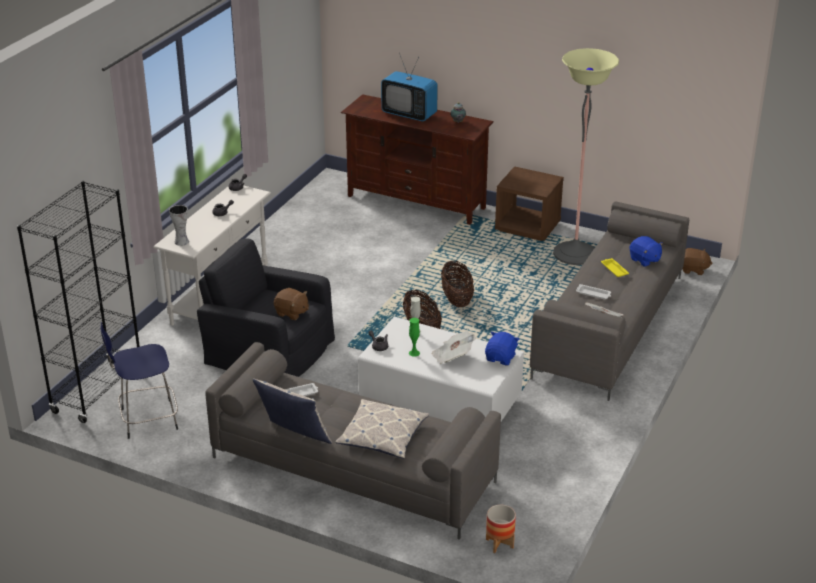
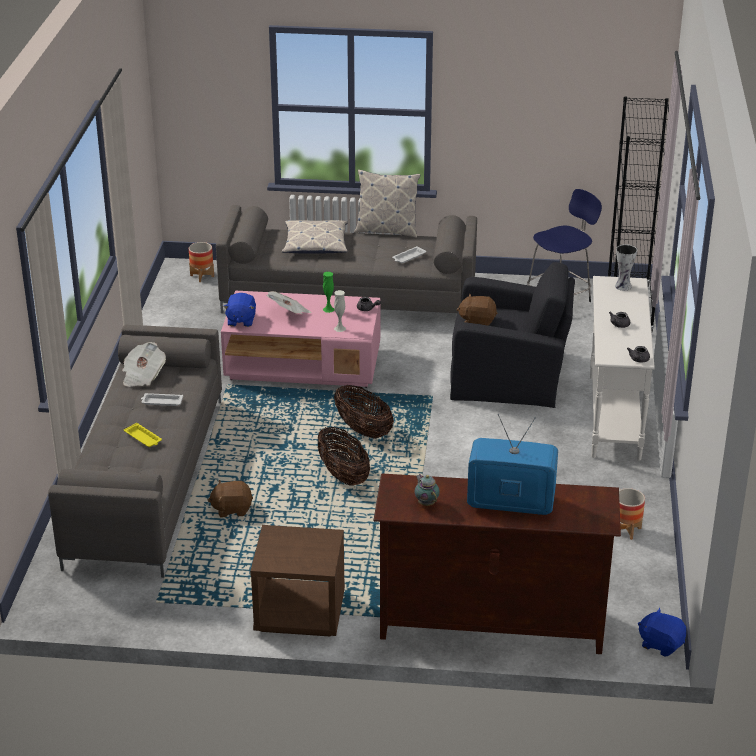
camera: 160 degrees right, 0 degrees up
white coffee table [358,317,524,422] -> pink coffee table [221,291,380,388]
floor lamp [553,48,619,265] -> none
blue plush toy [629,236,663,267] -> blue plush toy moved to [638,608,686,657]
brown plush toy [682,248,713,275] -> brown plush toy moved to [207,480,253,517]
none -> planter [619,488,645,540]

